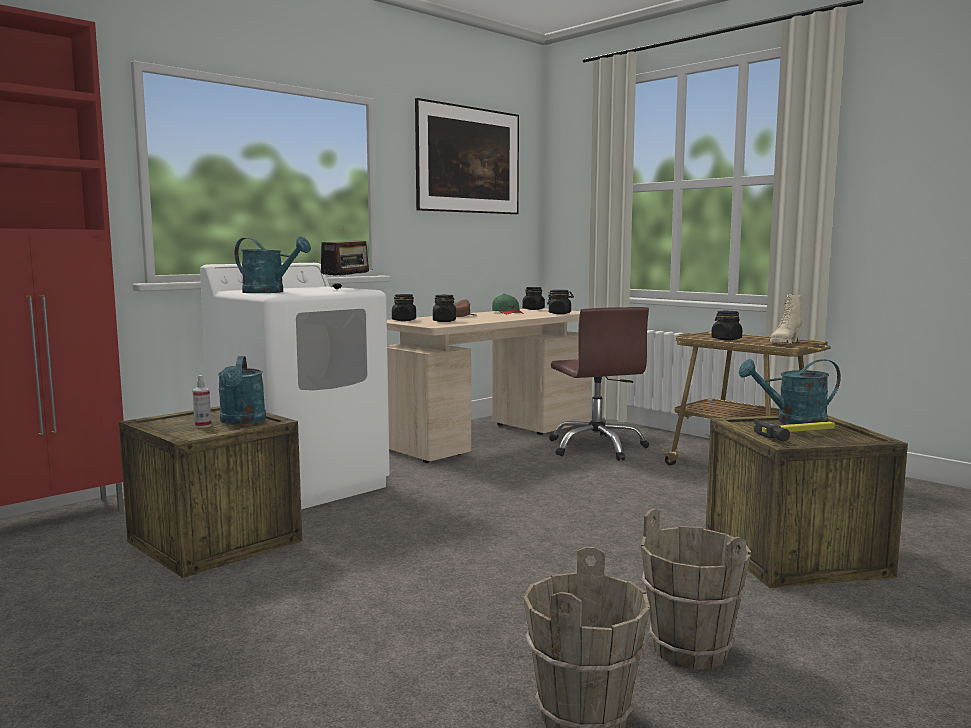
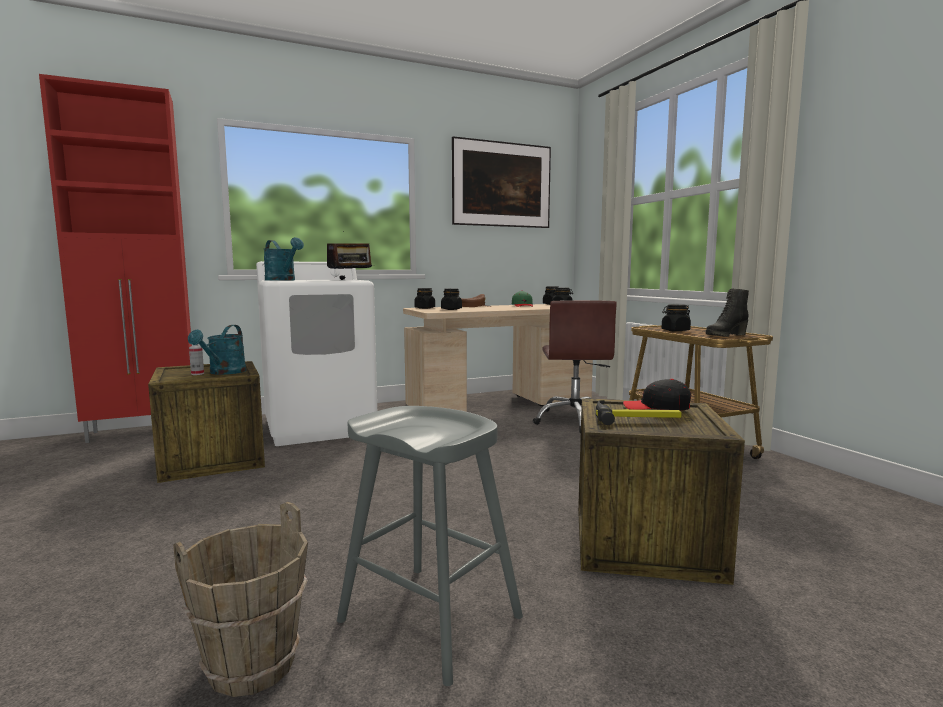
camera: 20 degrees right, 0 degrees up
brown bucket [641,508,751,670] -> grey stool [337,406,523,686]
turquoise watering can [739,359,841,424] -> black cap [623,379,691,411]
beige boot [770,294,803,344] -> black boot [706,288,749,337]

